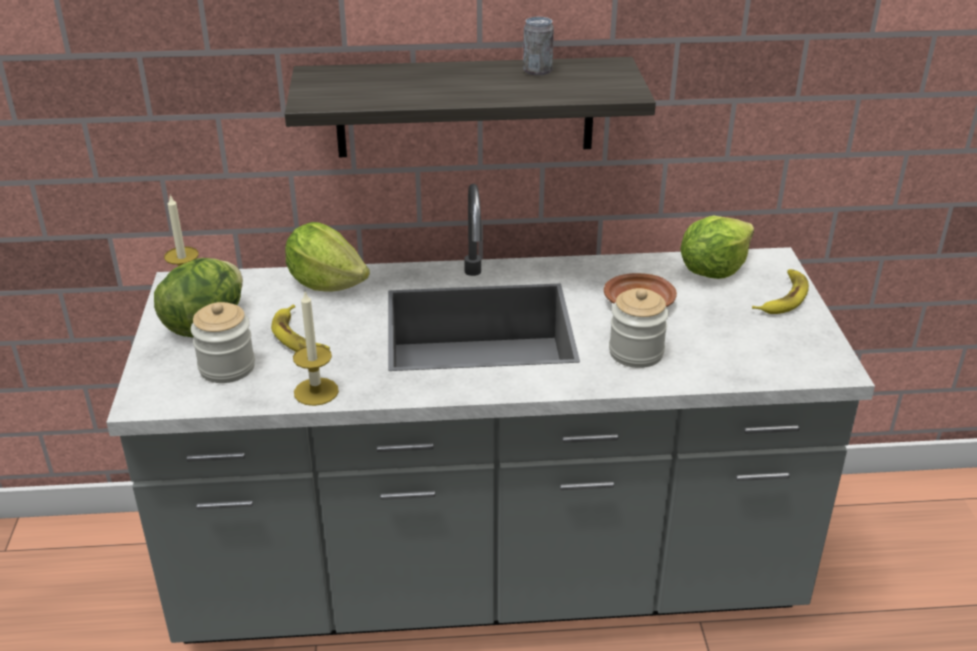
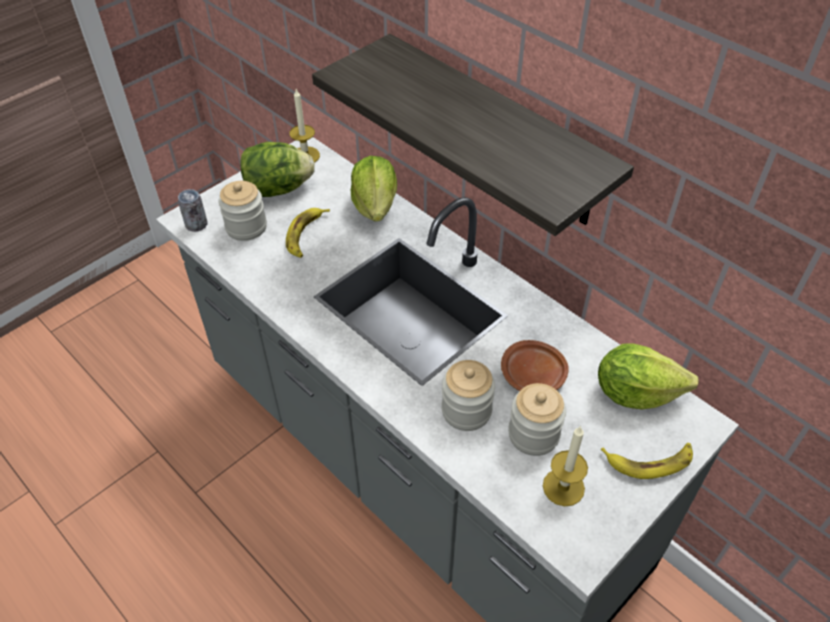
camera: 50 degrees right, 15 degrees up
candle [293,292,339,406] -> candle moved to [543,426,588,506]
can [523,17,554,76] -> can moved to [178,189,208,232]
none -> jar [508,383,566,456]

